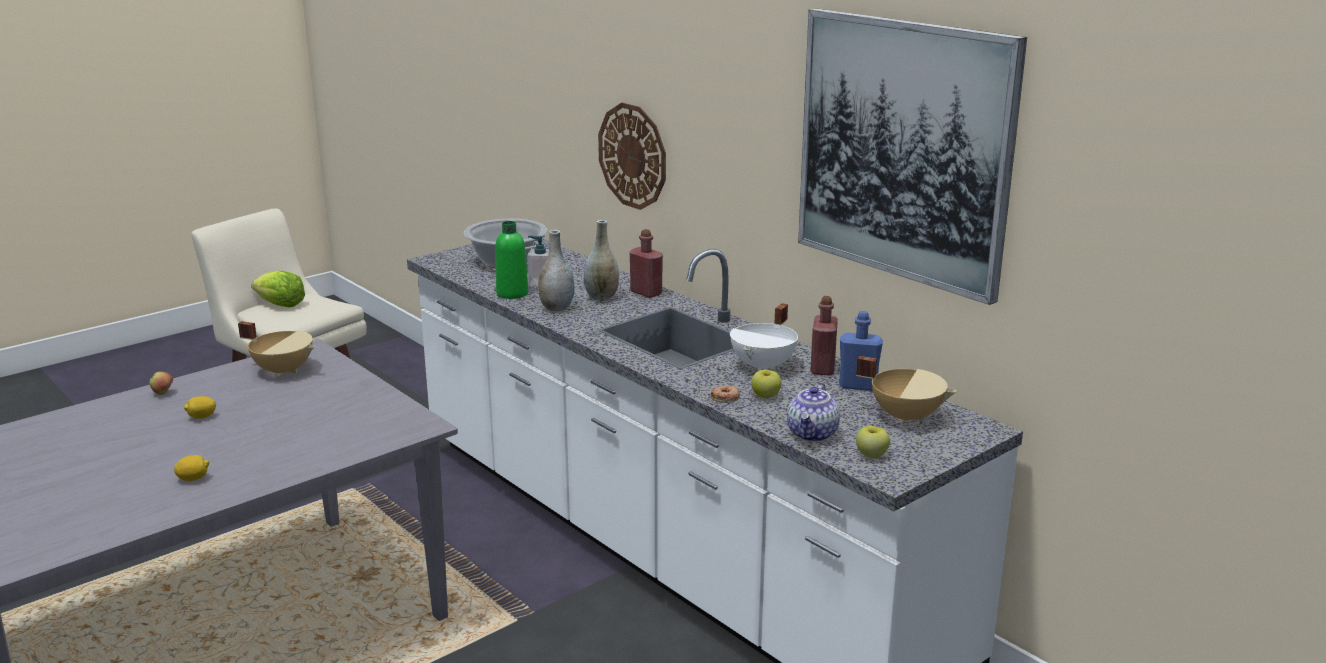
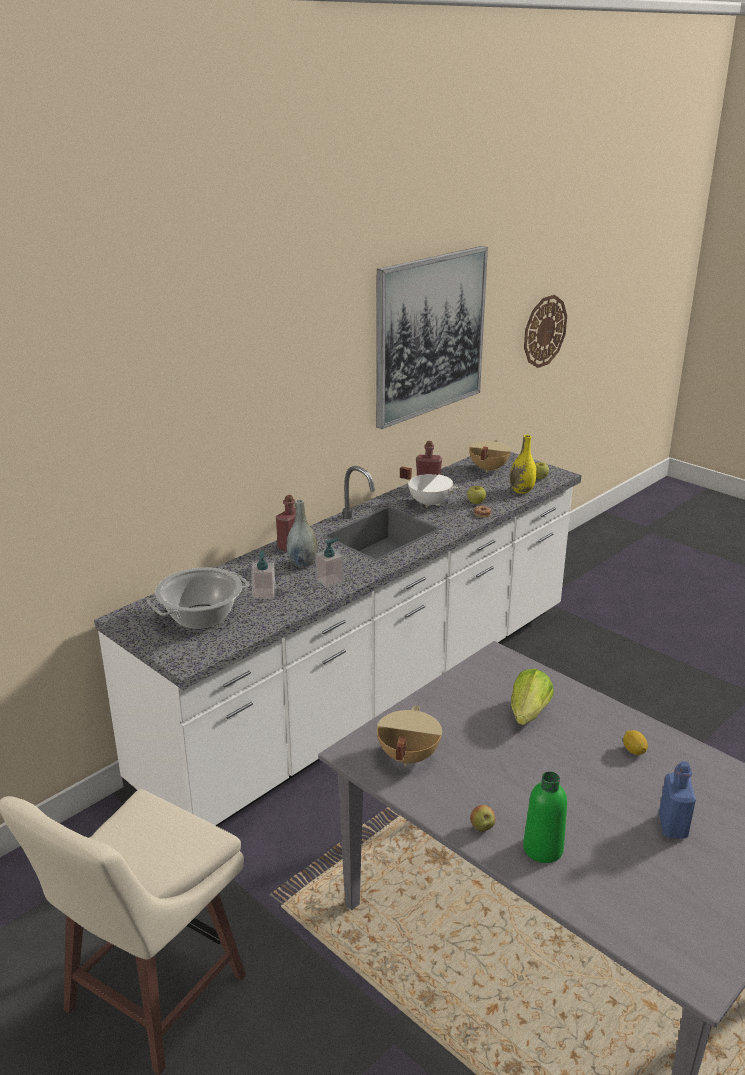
camera: 95 degrees left, 5 degrees up
lemon [184,396,216,419] -> none
lettuce [251,270,305,307] -> lettuce moved to [511,669,554,725]
green bottle [495,221,528,299] -> green bottle moved to [523,771,567,863]
grey vase [538,230,575,312] -> soap dispenser [316,538,344,588]
wall clock [598,103,666,210] -> wall clock moved to [524,295,567,368]
teapot [787,382,840,442] -> yellow vase [510,435,537,494]
blue bottle [839,311,883,391] -> blue bottle moved to [659,761,696,839]

